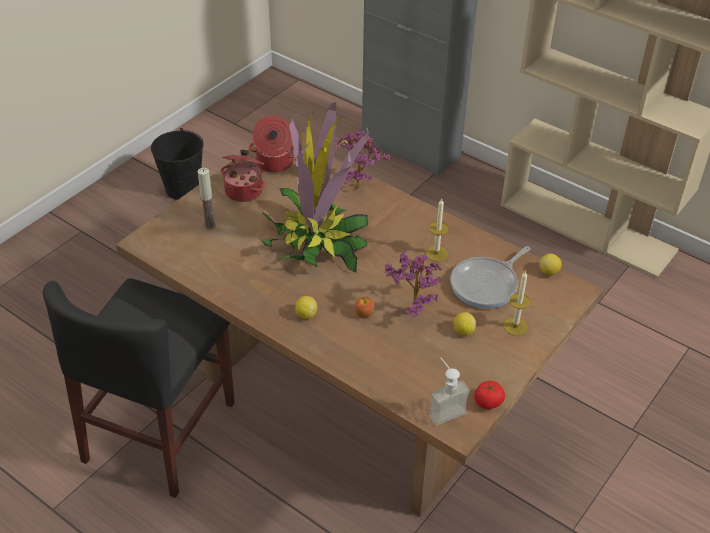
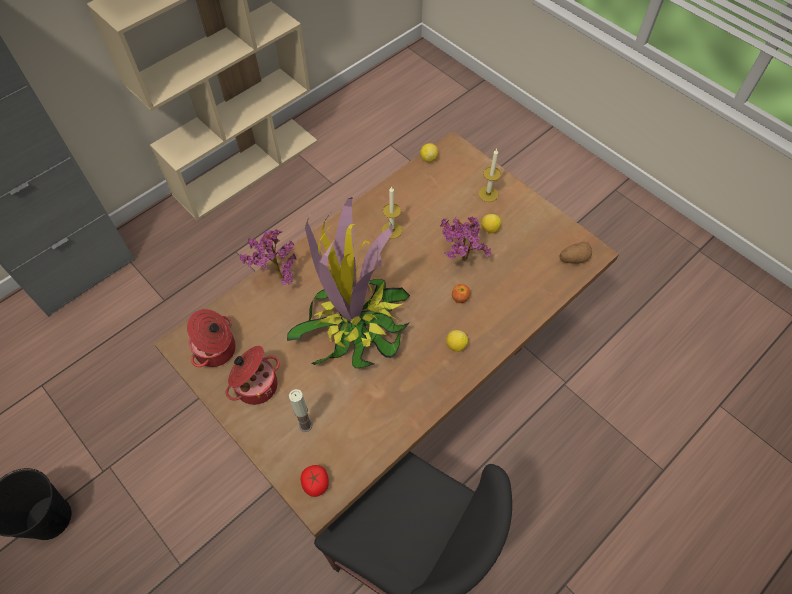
camera: 80 degrees left, 15 degrees up
soap dispenser [429,358,470,426] -> potato [559,242,592,264]
frying pan [450,246,531,308] -> none
tomato [474,381,505,409] -> tomato moved to [301,465,329,497]

